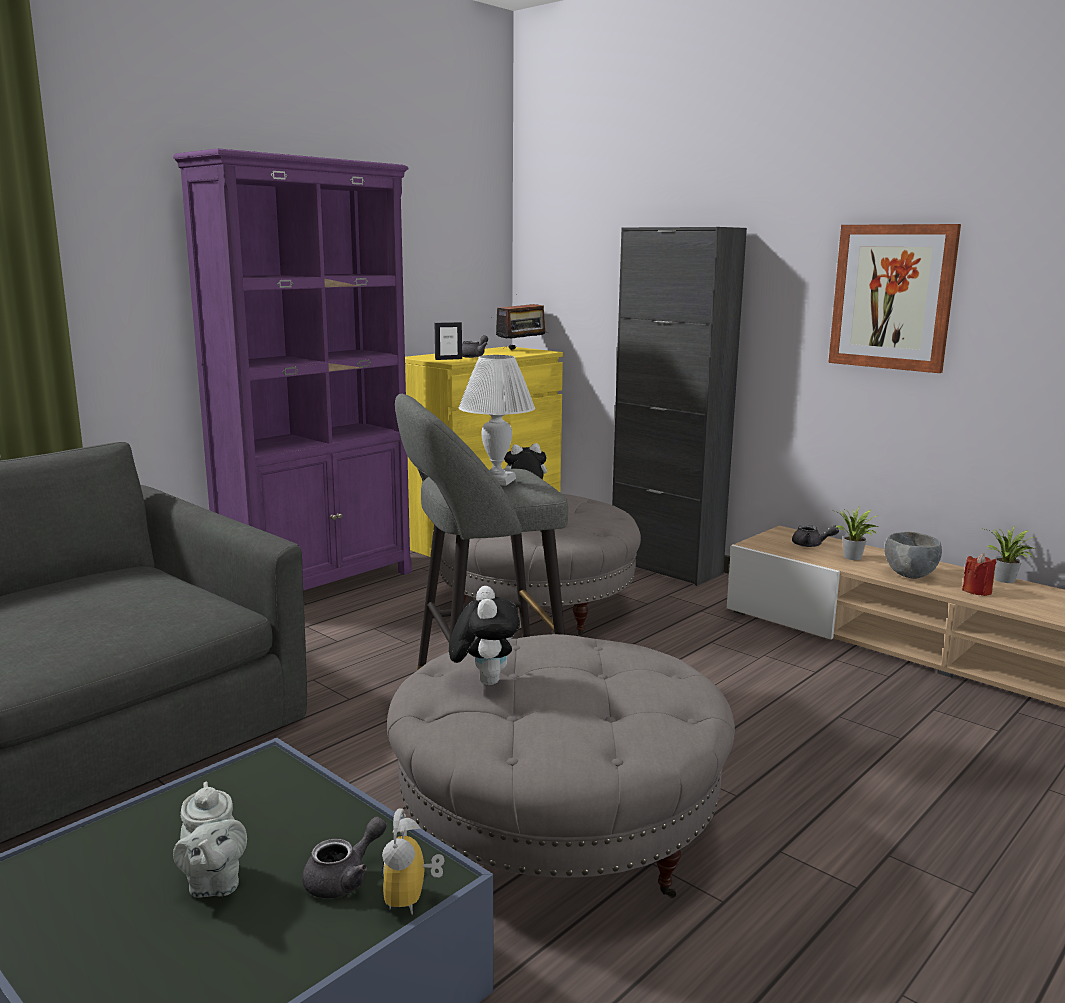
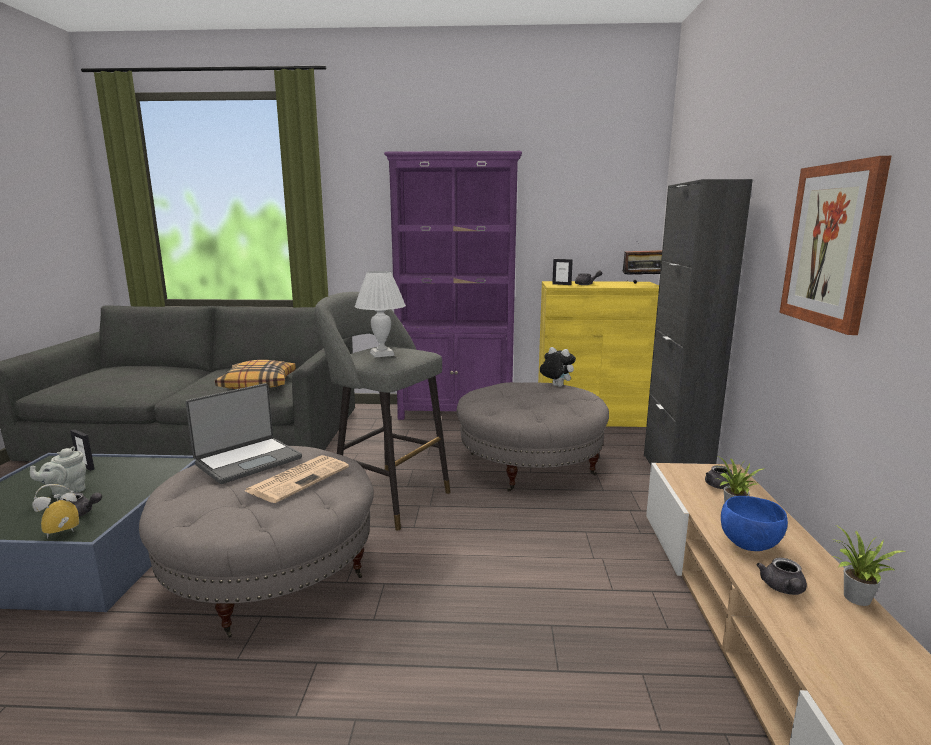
camera: 50 degrees right, 0 degrees up
plush toy [449,586,520,685] -> laptop [185,383,302,484]
grey bowl [884,532,942,579] -> blue bowl [721,496,788,551]
red candle [962,553,997,596] -> grey teapot [757,558,807,595]
none -> picture frame [70,429,94,471]
none -> pillow [215,360,296,389]
none -> newspaper [245,455,349,503]

